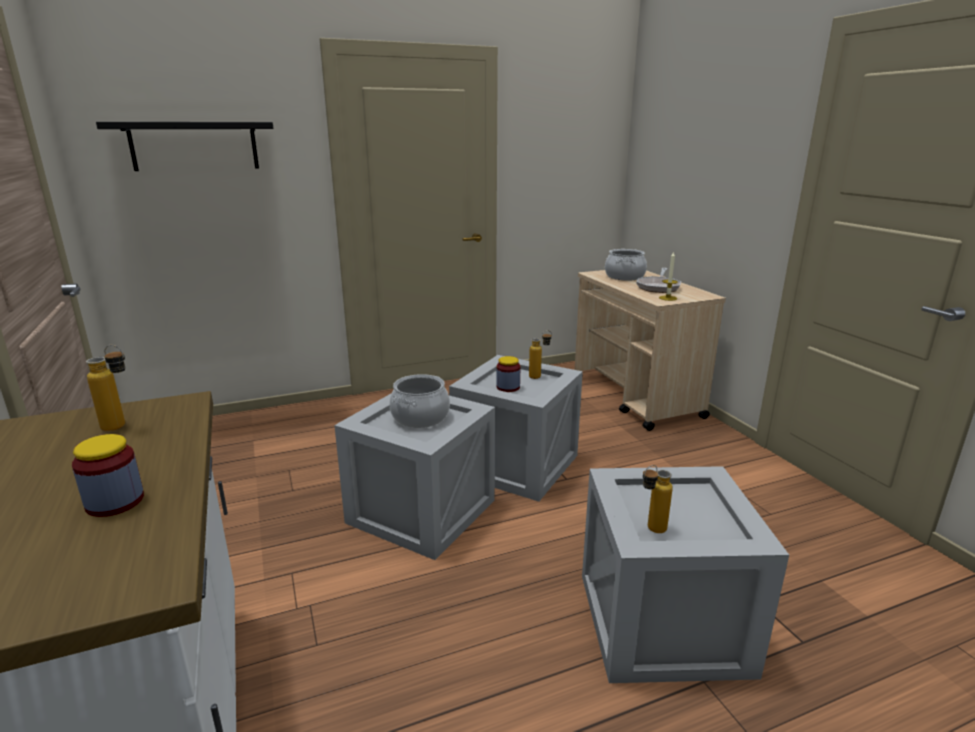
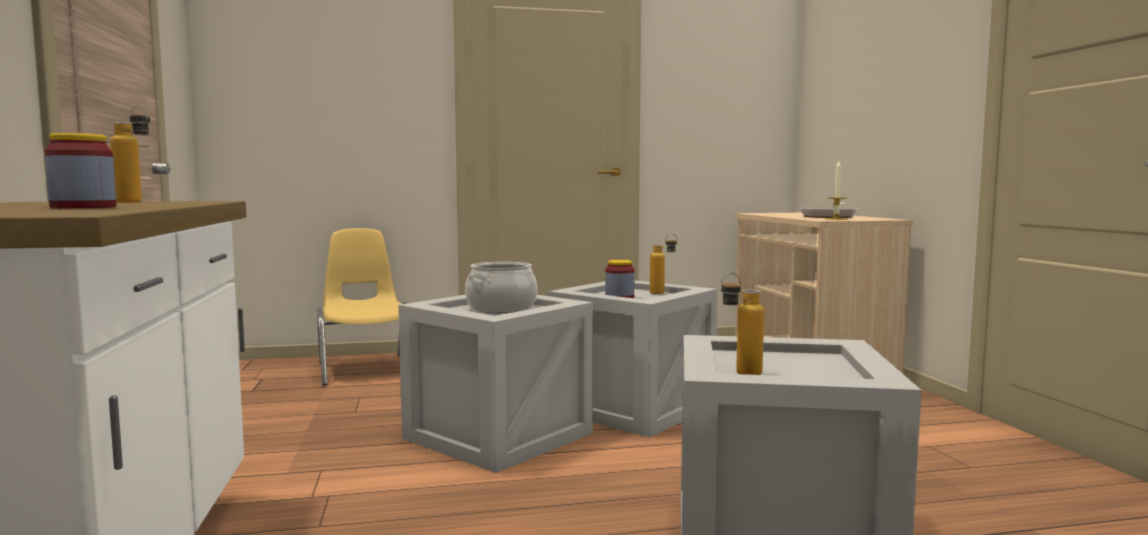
camera: 10 degrees right, 15 degrees down
black shelf [96,122,273,171] -> none
cooking pot [605,249,647,281] -> none
none -> yellow chair [317,228,407,385]

